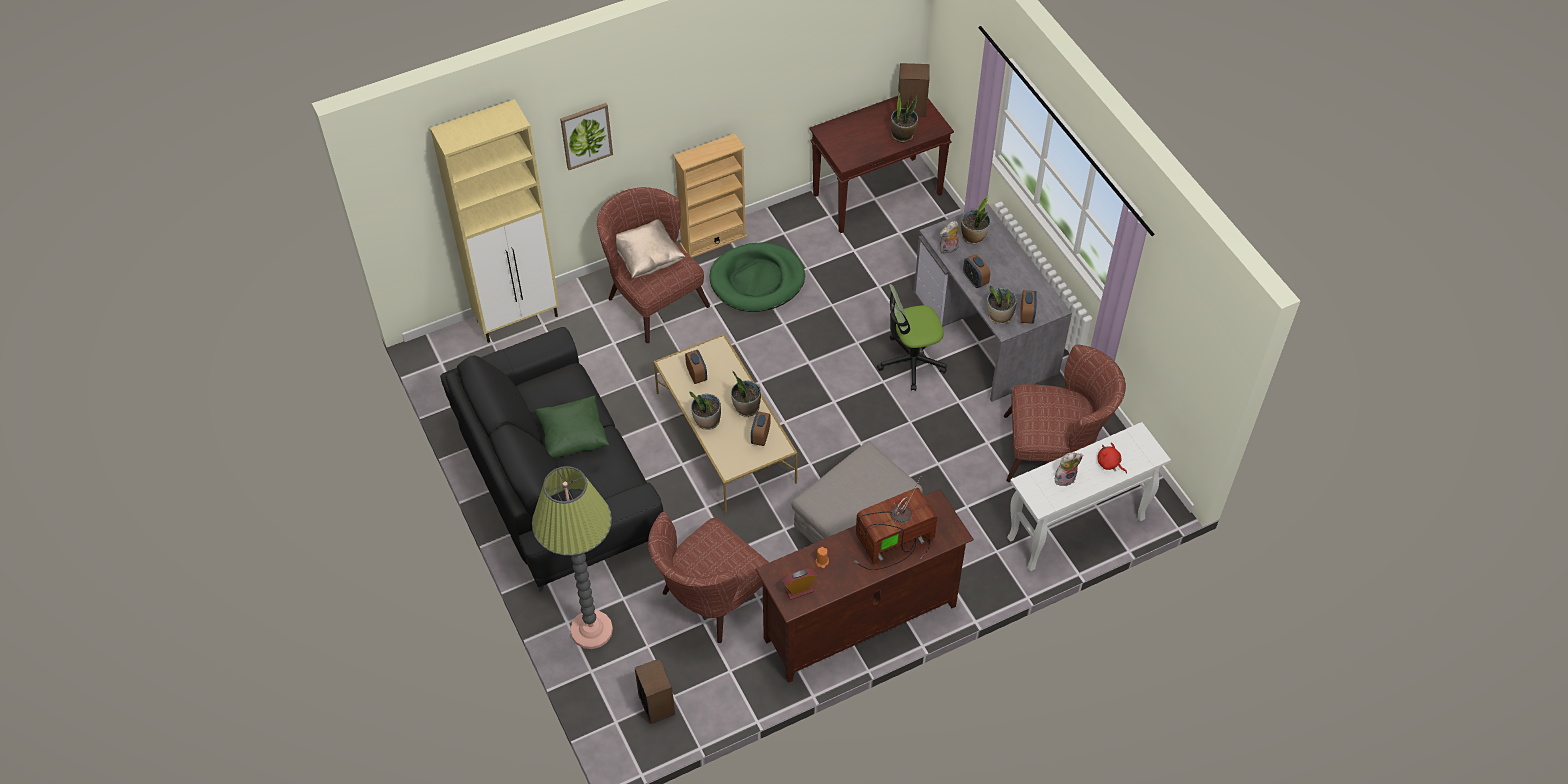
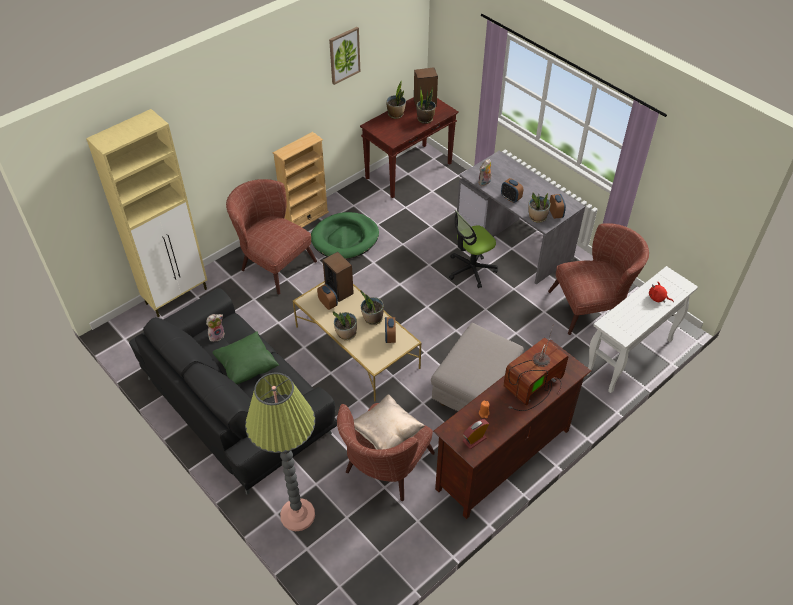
camera: 15 degrees left, 5 degrees down
picture [560,103,613,170] -> picture moved to [329,27,360,85]
beige pillow [616,219,686,278] -> beige pillow moved to [354,394,425,450]
speaker [635,658,675,724] -> speaker moved to [323,252,354,302]
potted plant [961,195,990,244] -> potted plant moved to [386,81,406,119]
plush toy [1055,452,1083,486] -> plush toy moved to [206,314,225,342]

